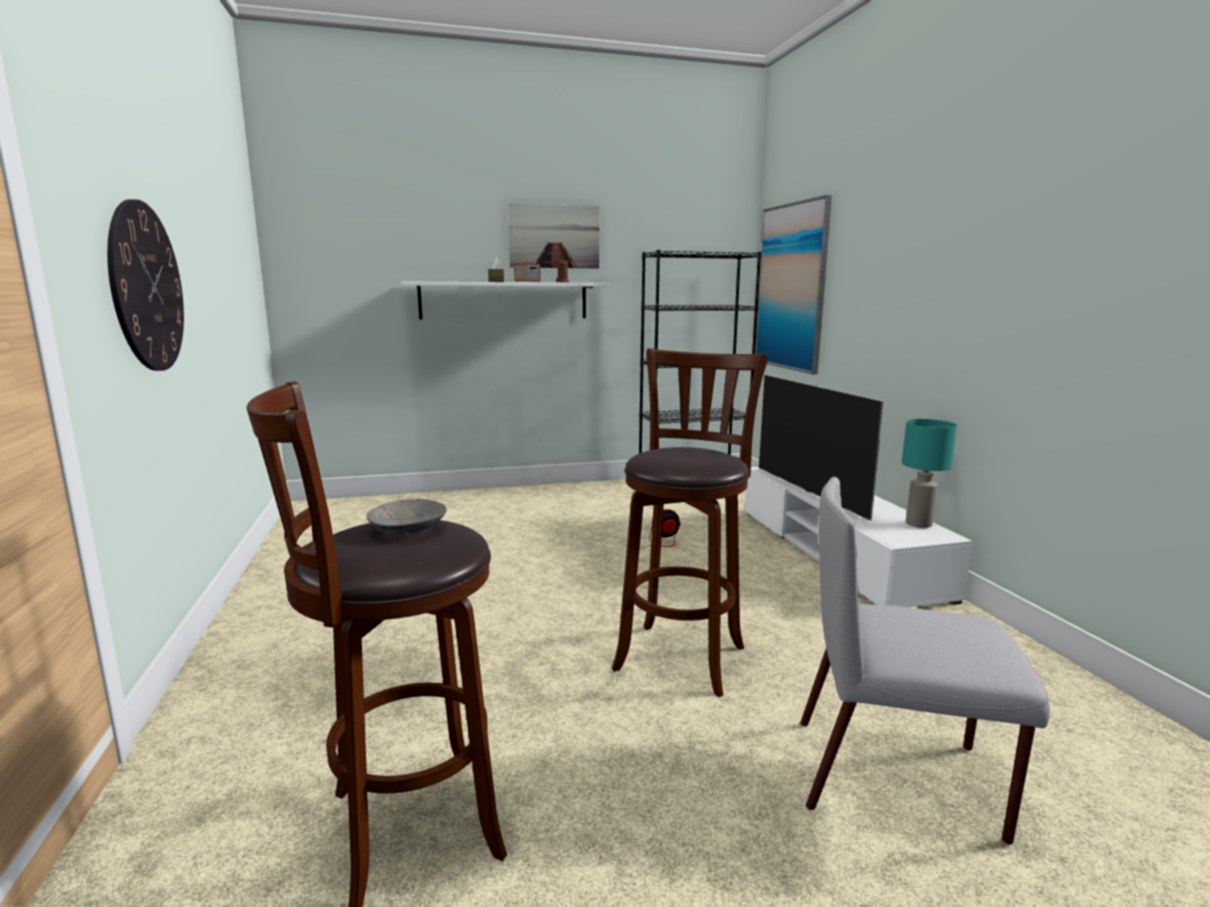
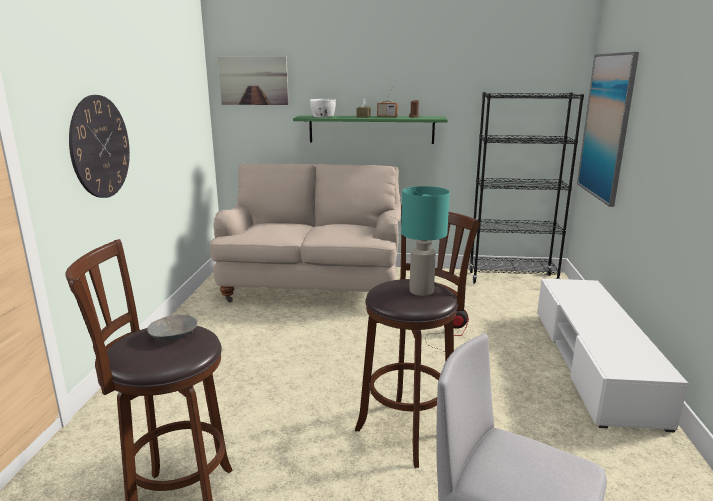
camera: 20 degrees right, 5 degrees up
white shelf [401,281,608,319] -> green shelf [293,115,448,144]
picture [508,203,599,268] -> picture moved to [218,57,289,105]
television [759,375,884,520] -> none
turquoise table lamp [902,419,957,528] -> turquoise table lamp moved to [401,186,450,296]
none -> beige sofa [210,163,401,302]
none -> white bowl [310,99,336,118]

